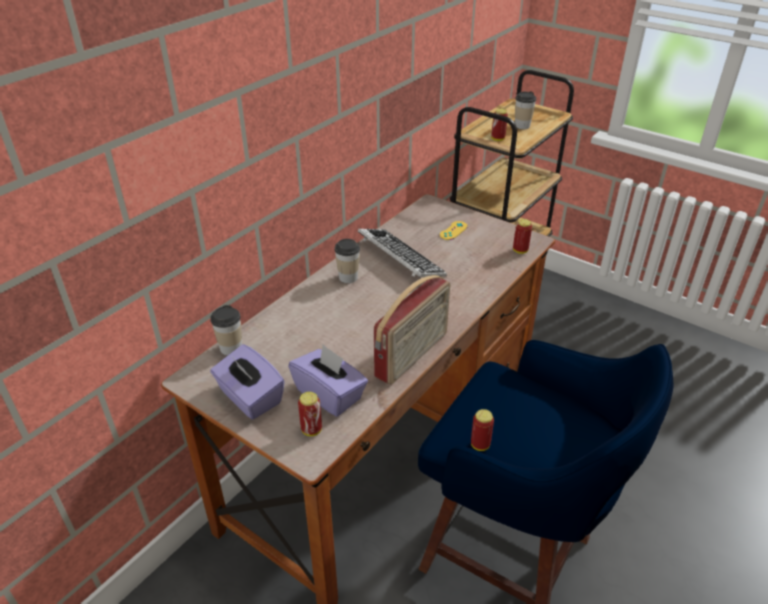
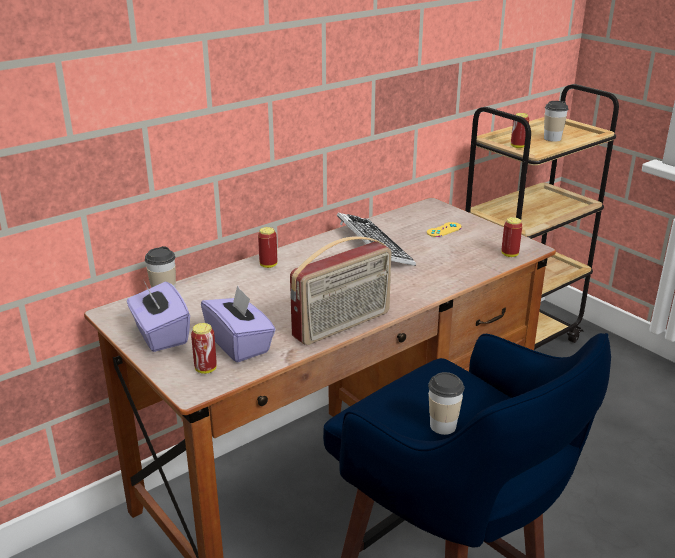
camera: 15 degrees right, 10 degrees down
cup [334,239,360,283] -> cup moved to [428,372,464,435]
can [471,409,494,451] -> can moved to [258,227,277,268]

